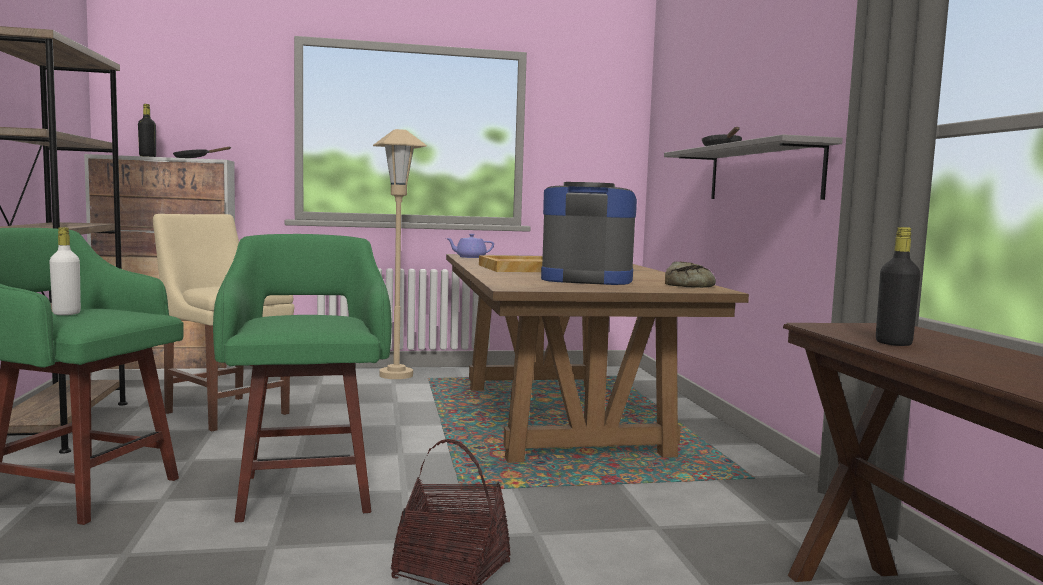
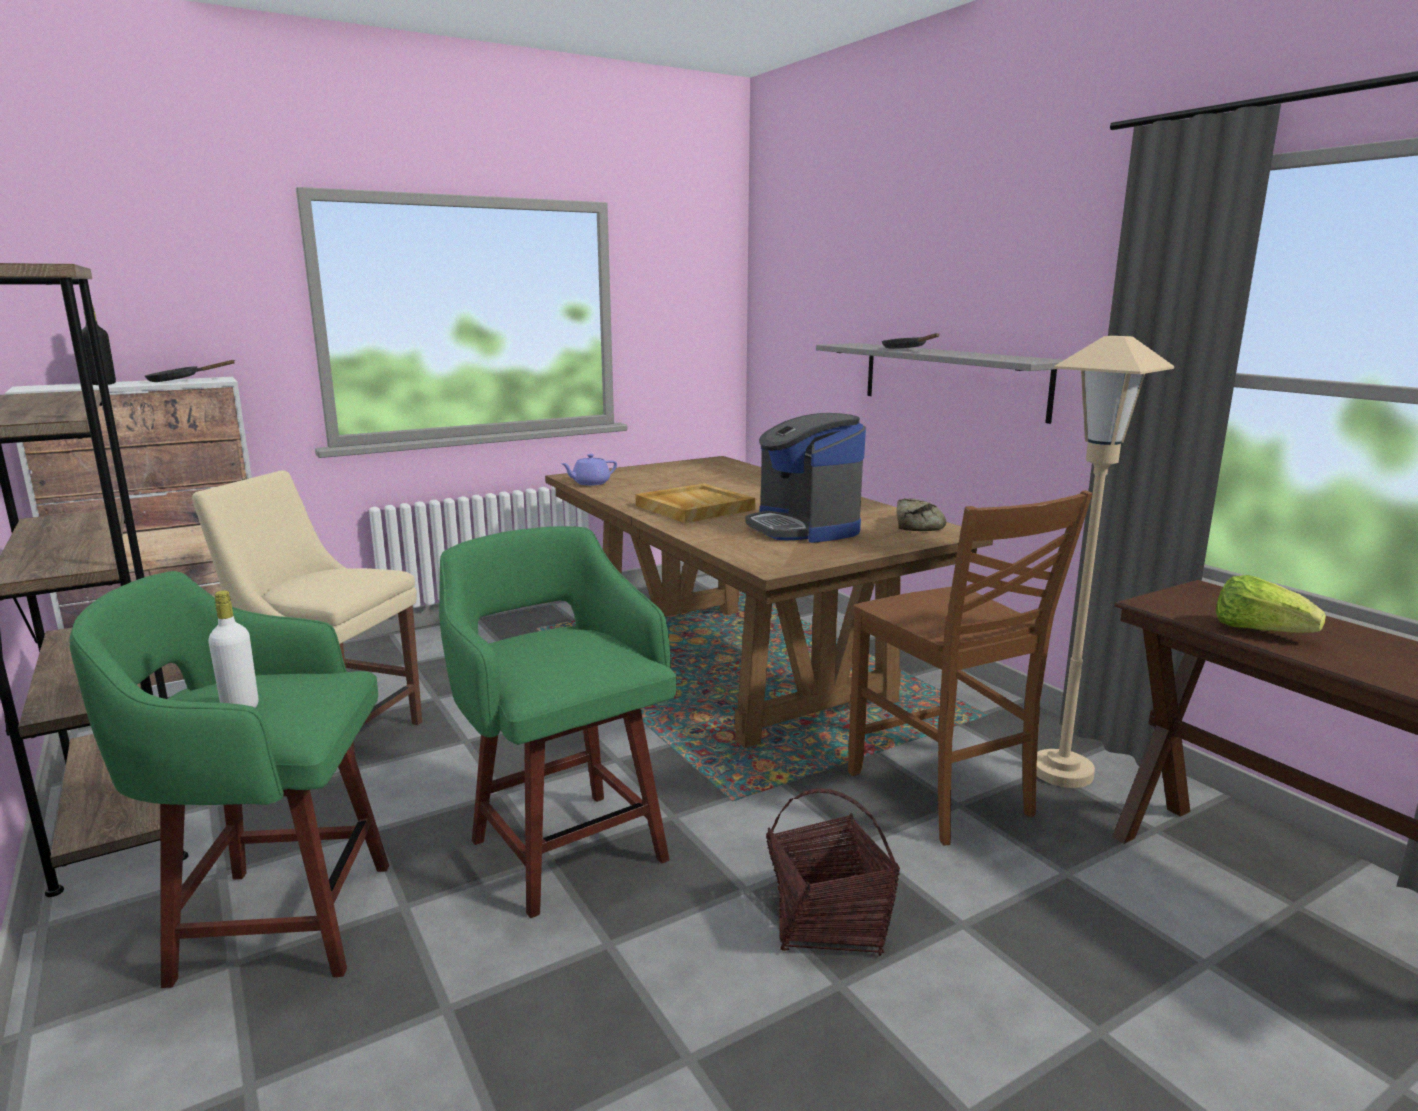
camera: 20 degrees left, 10 degrees up
beige floor lamp [373,129,427,379] -> beige floor lamp moved to [1036,336,1174,788]
coffee machine [541,182,637,285] -> coffee machine turned 105 degrees counterclockwise [745,413,866,543]
black bottle [876,227,921,346] -> lettuce [1216,575,1326,633]
none -> brown chair [848,491,1093,846]

